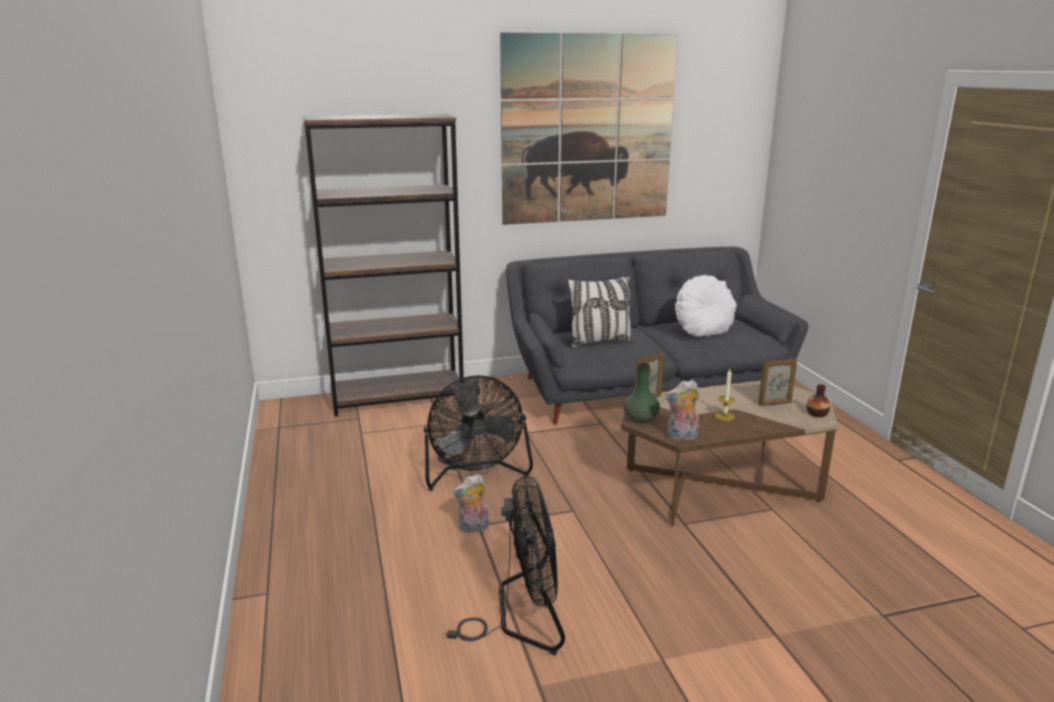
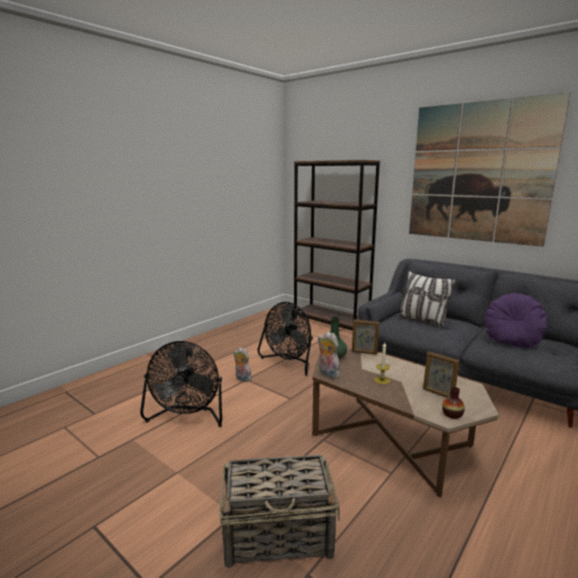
camera: 55 degrees right, 5 degrees down
black fan [445,475,565,656] -> black fan turned 45 degrees clockwise [140,341,222,427]
white pillow [675,275,737,337] -> purple pillow [485,293,547,348]
none -> basket [219,455,339,568]

